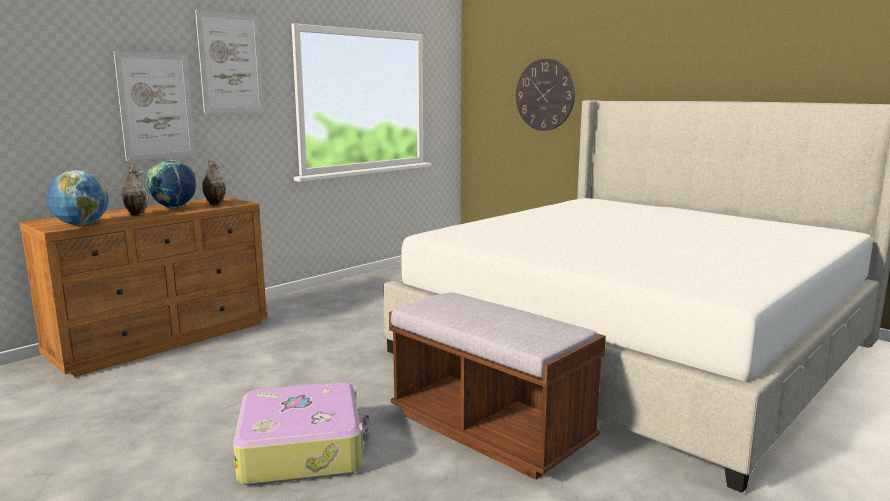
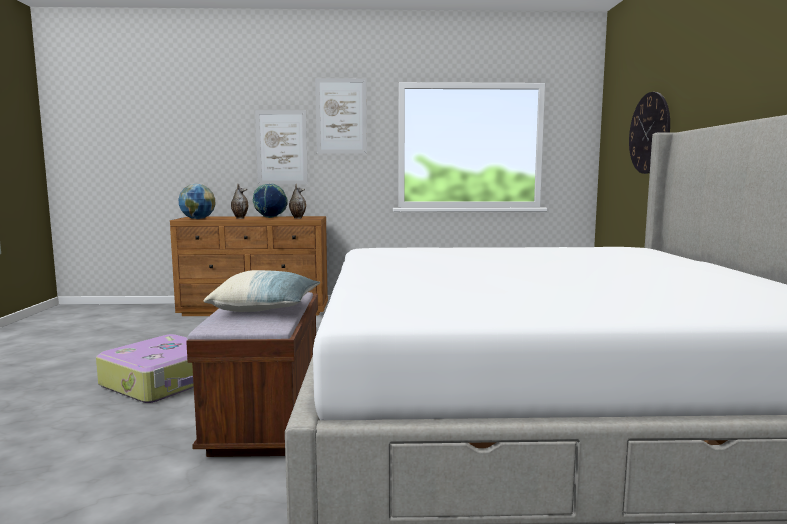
camera: 45 degrees right, 5 degrees down
none -> pillow [204,270,320,312]

